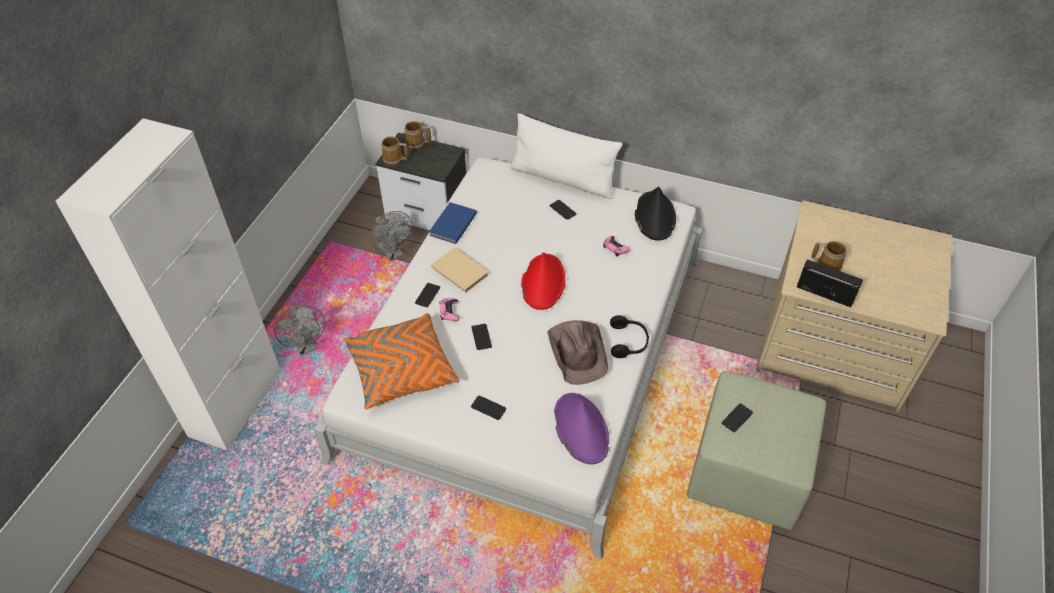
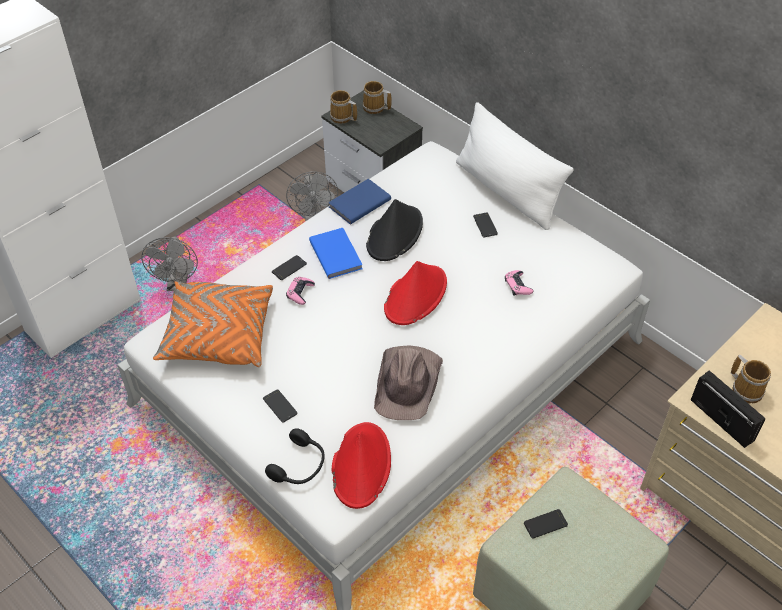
camera: 25 degrees right, 0 degrees up
beige book [431,248,488,293] -> blue book [309,228,363,279]
phone [471,324,492,350] -> none
purple hat [554,393,609,464] -> red hat [332,422,391,509]
black headphones [610,315,649,358] -> black headphones moved to [265,428,325,484]
black hat [635,187,676,240] -> black hat moved to [366,199,423,261]

